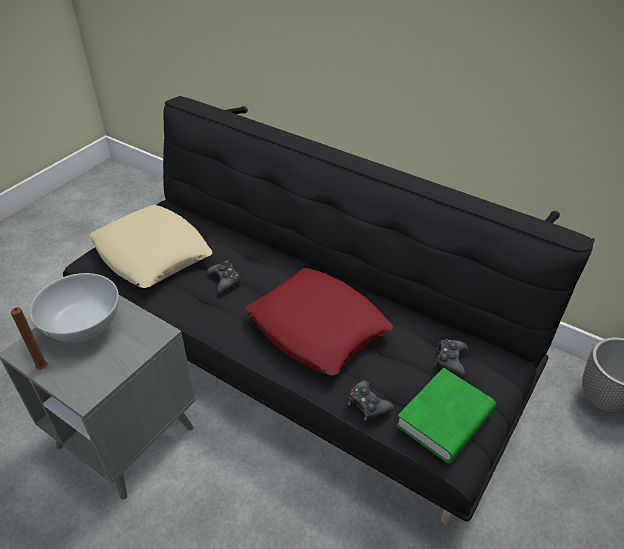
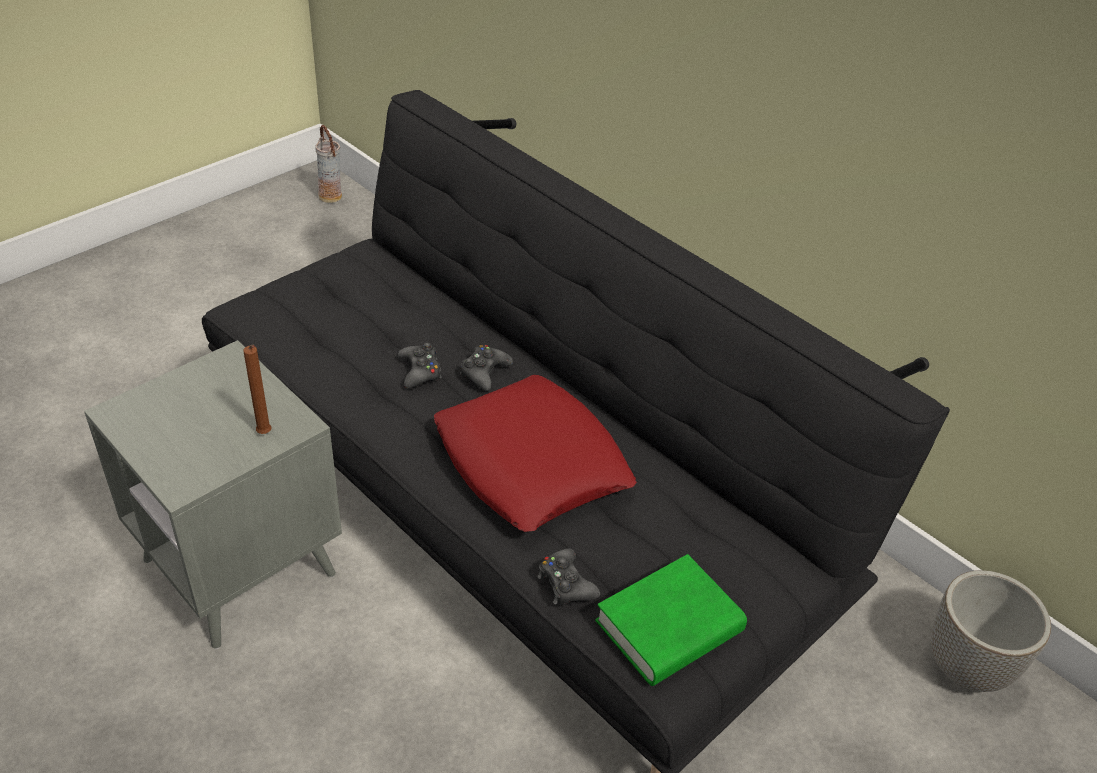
camera: 10 degrees right, 0 degrees up
brown candle [11,307,47,370] -> brown candle moved to [243,345,272,434]
white bowl [29,273,119,343] -> none
beige pillow [90,205,213,288] -> none
black game controller [434,339,468,377] -> black game controller moved to [460,345,513,391]
none -> vase [315,125,342,203]

